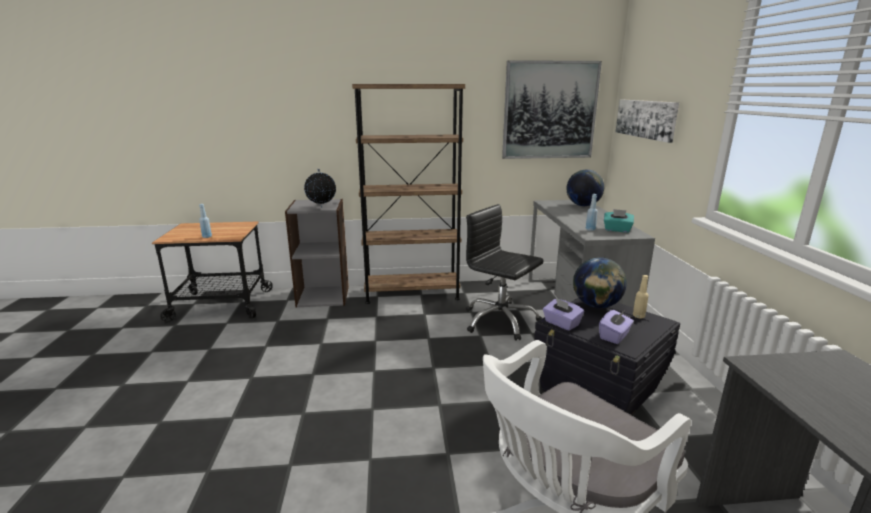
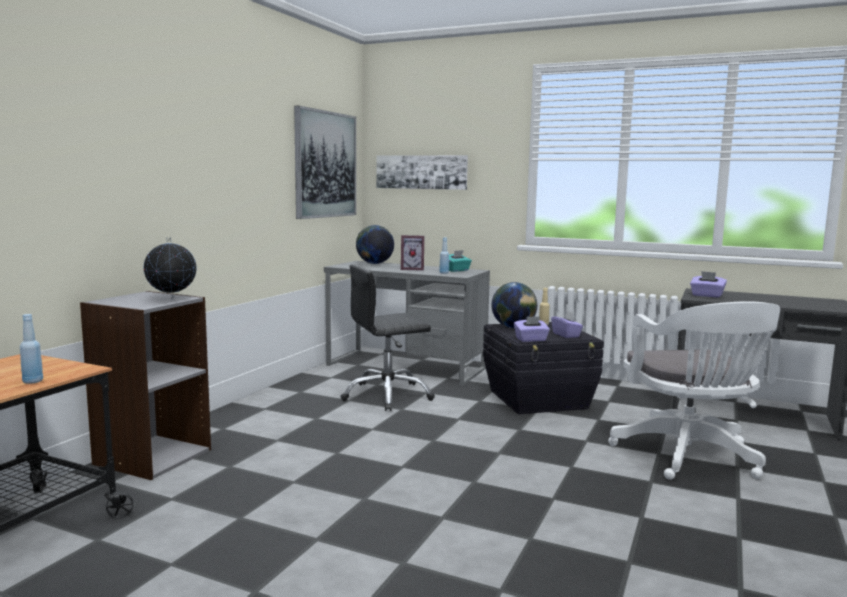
camera: 60 degrees left, 10 degrees down
brown bookcase [352,84,465,304] -> none
none -> picture frame [401,235,424,271]
none -> purple tissue box [690,271,727,298]

